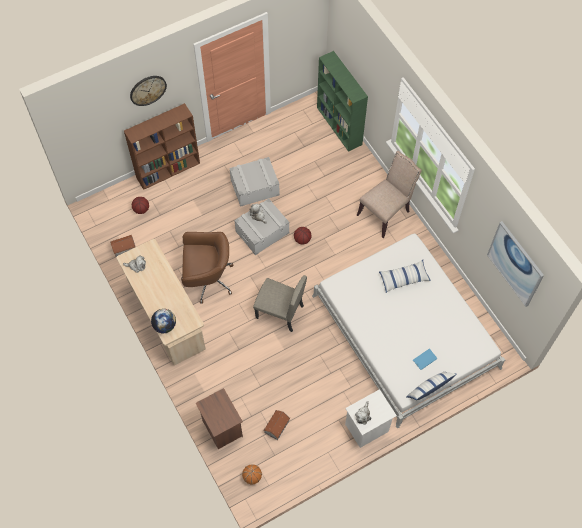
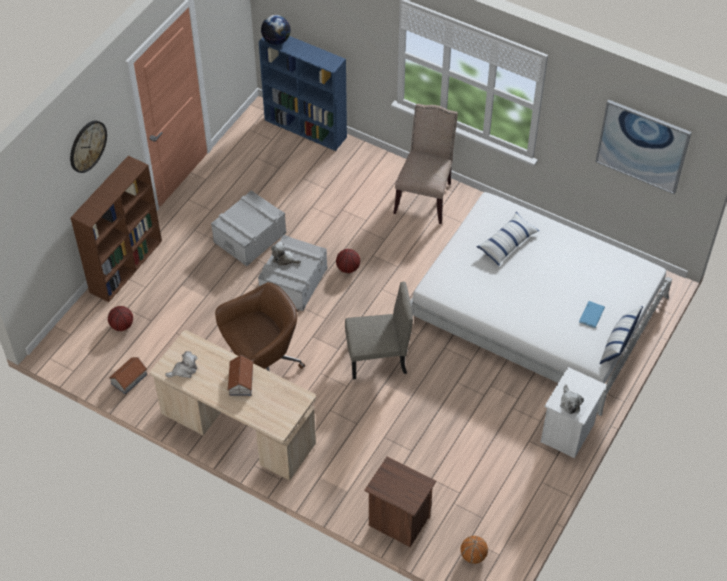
camera: 30 degrees left, 10 degrees down
globe [151,309,176,333] -> globe moved to [261,15,291,45]
toy house [264,410,290,440] -> toy house moved to [227,355,254,396]
green bookcase [317,51,368,152] -> blue bookcase [259,36,347,151]

